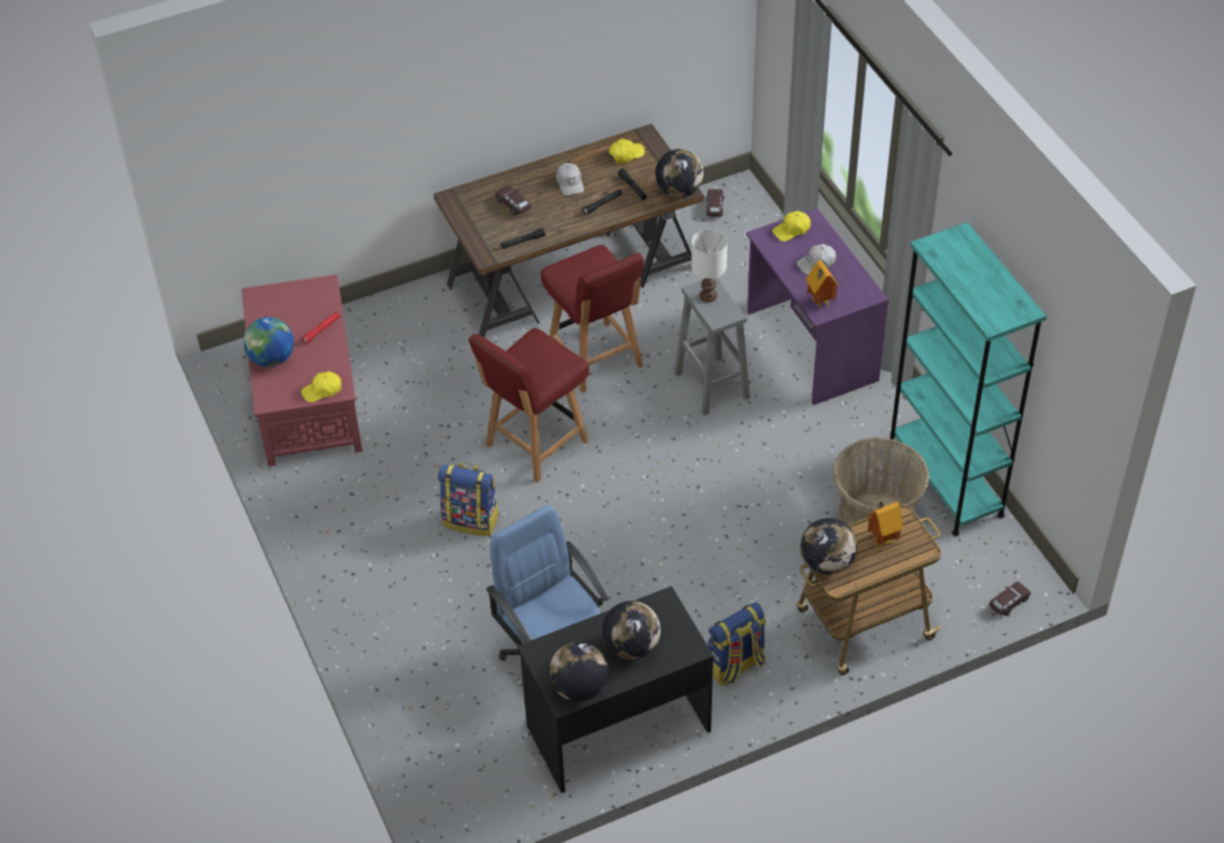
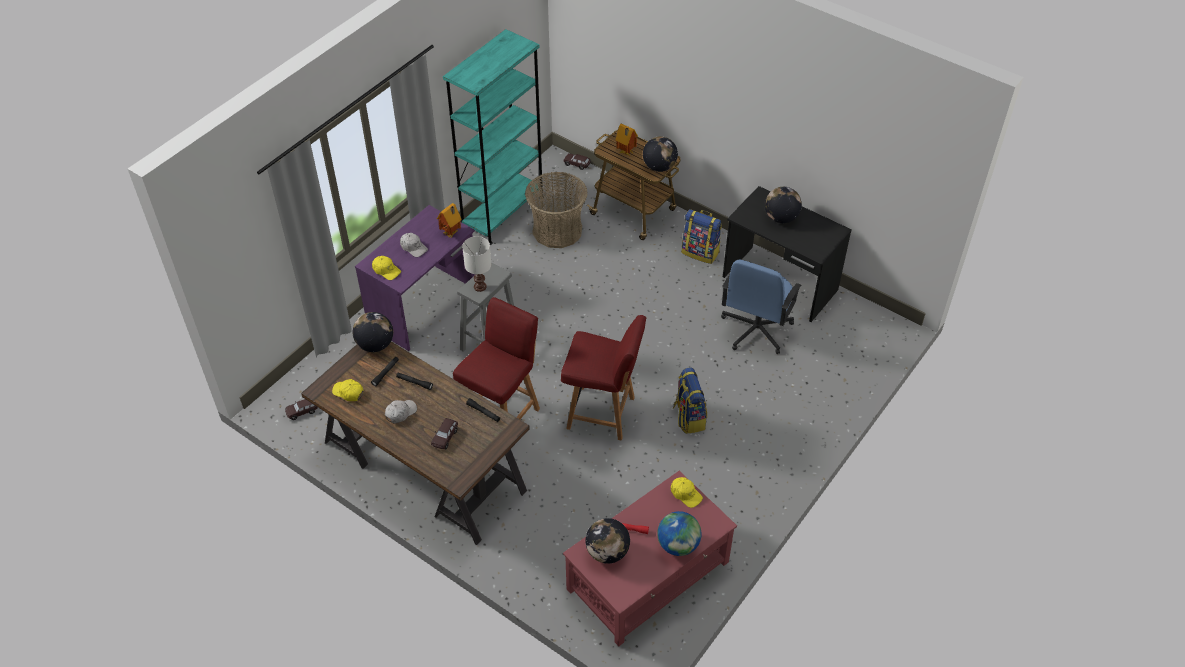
camera: 120 degrees left, 0 degrees up
globe [549,642,608,702] -> globe moved to [585,518,630,564]

